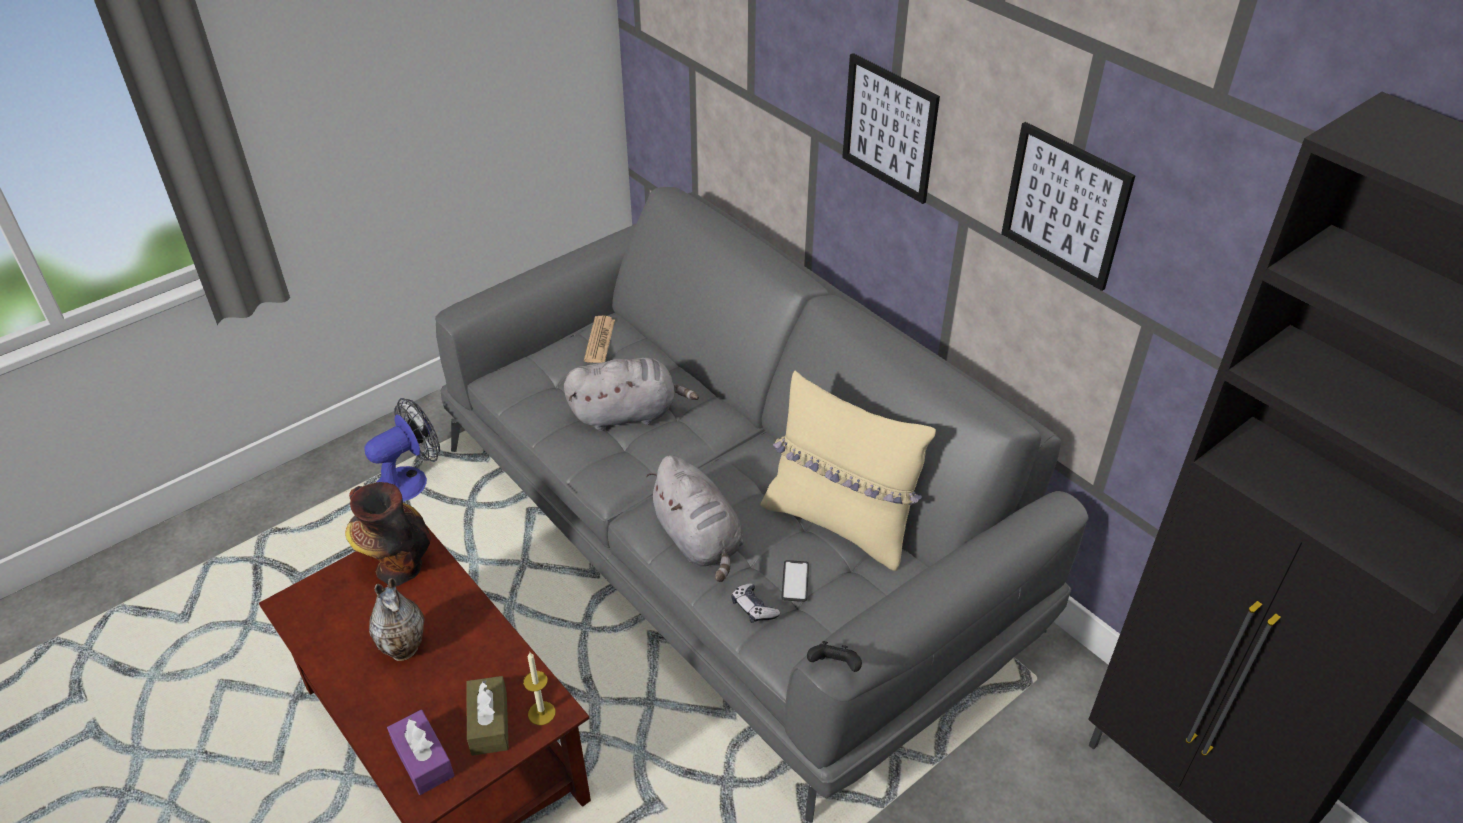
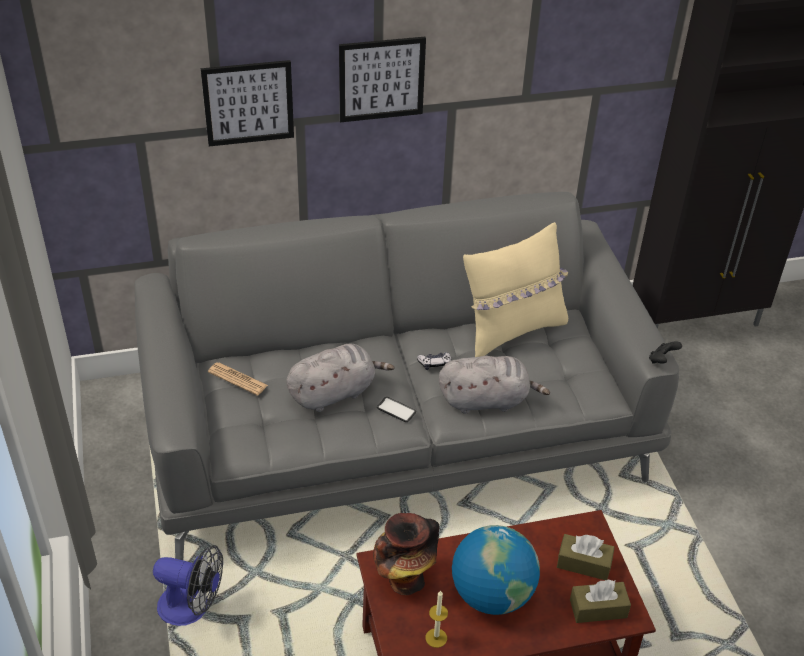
camera: 65 degrees left, 0 degrees up
fan [364,398,440,501] -> fan turned 120 degrees clockwise [153,545,223,626]
vase [369,578,424,661] -> globe [452,525,540,615]
purple tissue box [387,710,454,795] -> brown tissue box [570,579,631,623]
candle [523,653,556,725] -> candle moved to [426,590,448,648]
grey plush toy [564,357,699,431] -> grey plush toy turned 45 degrees clockwise [286,344,395,412]
game controller [731,584,780,623] -> game controller moved to [417,352,451,370]
phone [781,560,809,602] -> phone moved to [377,397,416,422]
picture [1001,122,1136,291] -> picture moved to [201,60,294,146]

